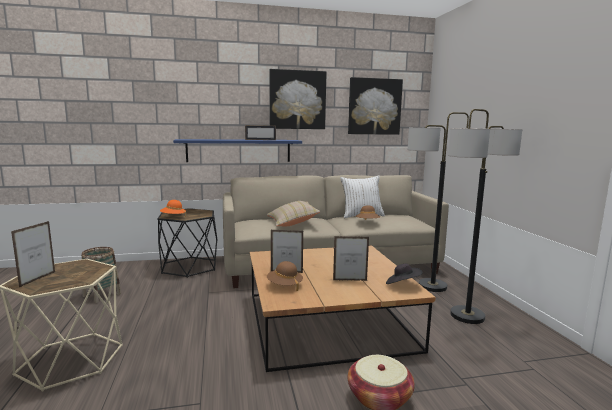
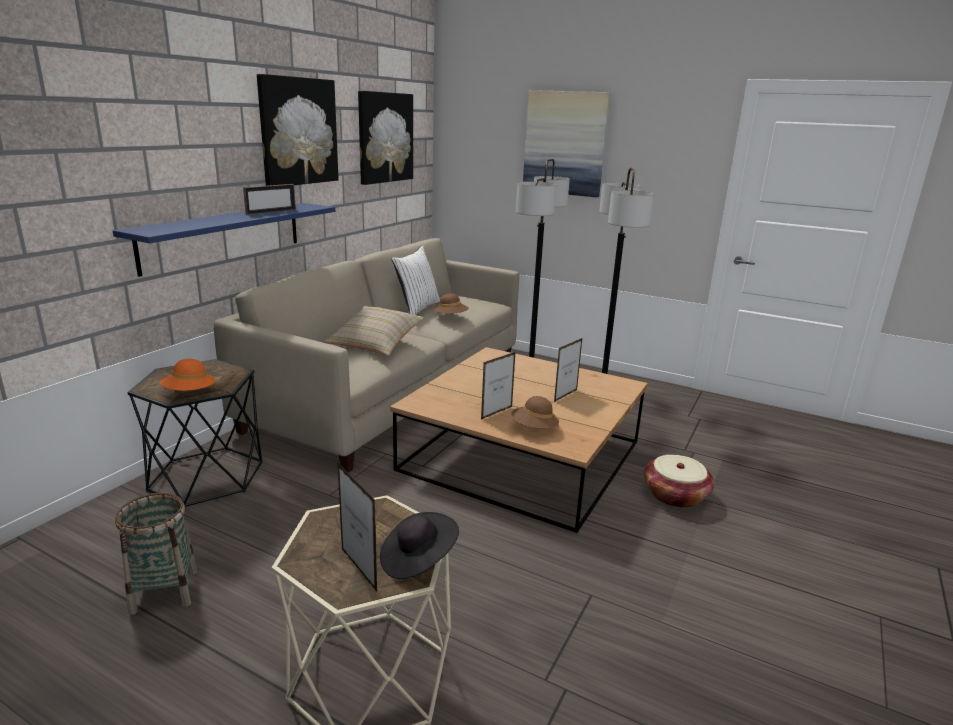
camera: 50 degrees left, 10 degrees up
black hat [386,264,423,284] -> black hat moved to [380,512,459,579]
none -> picture [523,90,610,197]

